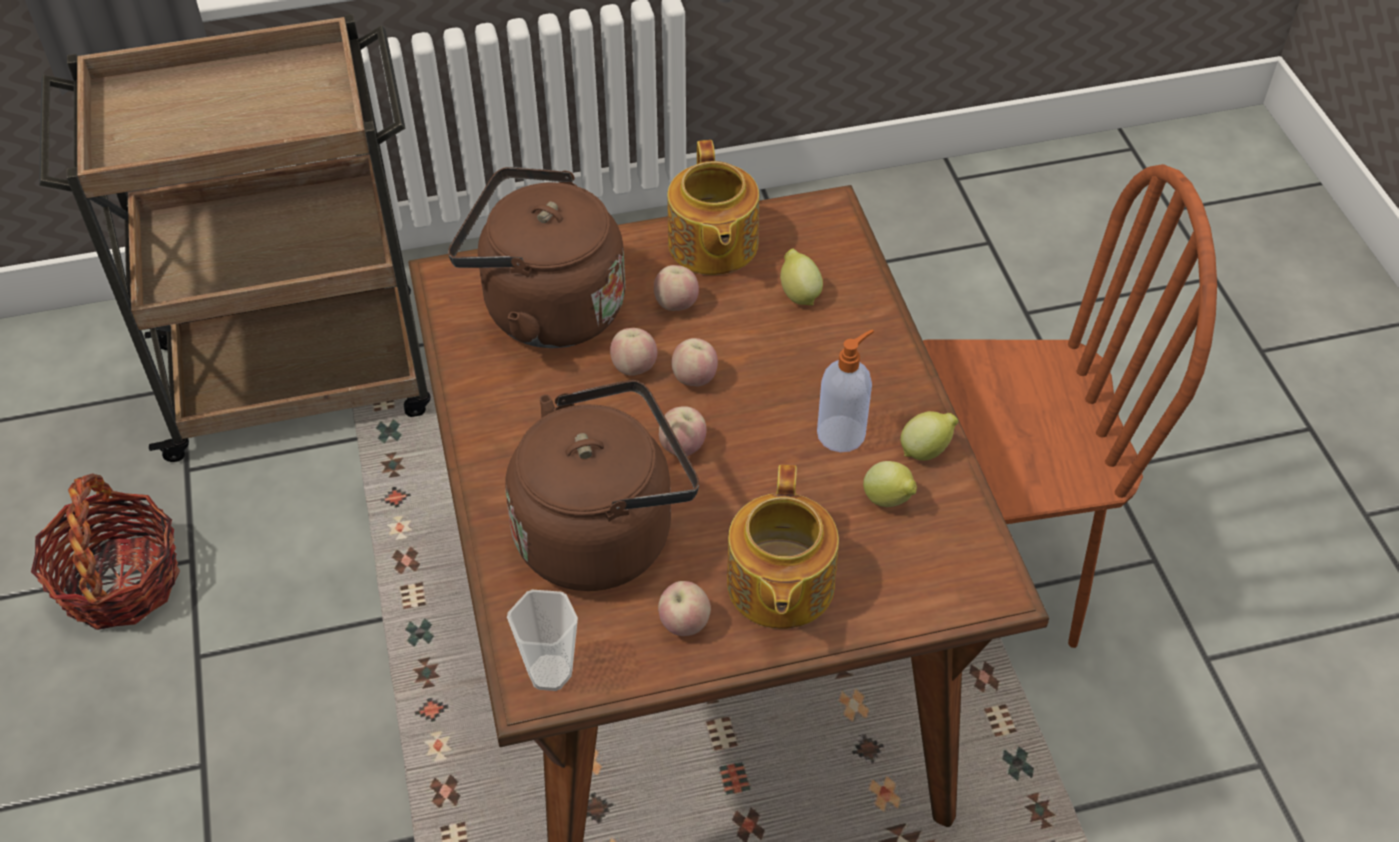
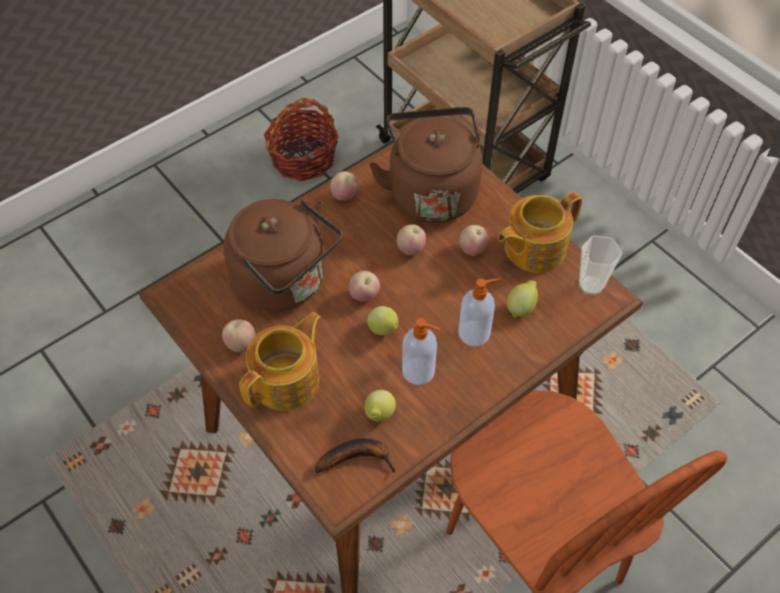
camera: 65 degrees right, 5 degrees up
cup [507,590,578,691] -> cup moved to [579,235,622,295]
apple [672,338,718,386] -> apple moved to [330,171,359,201]
teapot [727,465,839,629] -> teapot turned 150 degrees clockwise [239,312,321,411]
lemon [900,411,958,461] -> lemon moved to [367,306,398,335]
none -> banana [315,438,396,473]
none -> soap dispenser [458,278,501,346]

